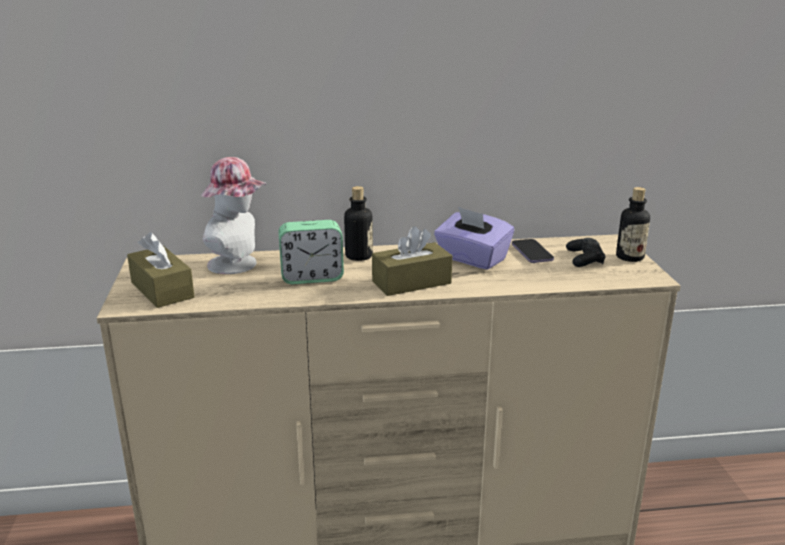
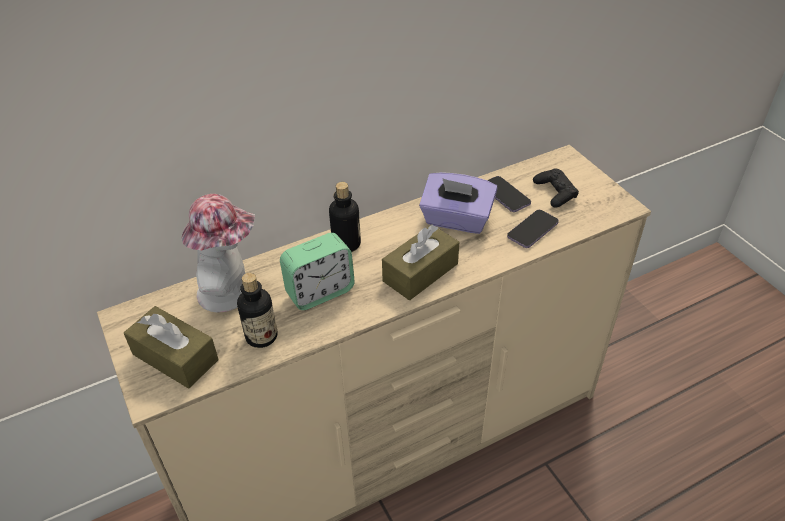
camera: 20 degrees left, 20 degrees up
bottle [616,187,650,262] -> bottle moved to [237,273,277,348]
none -> phone [507,210,559,248]

